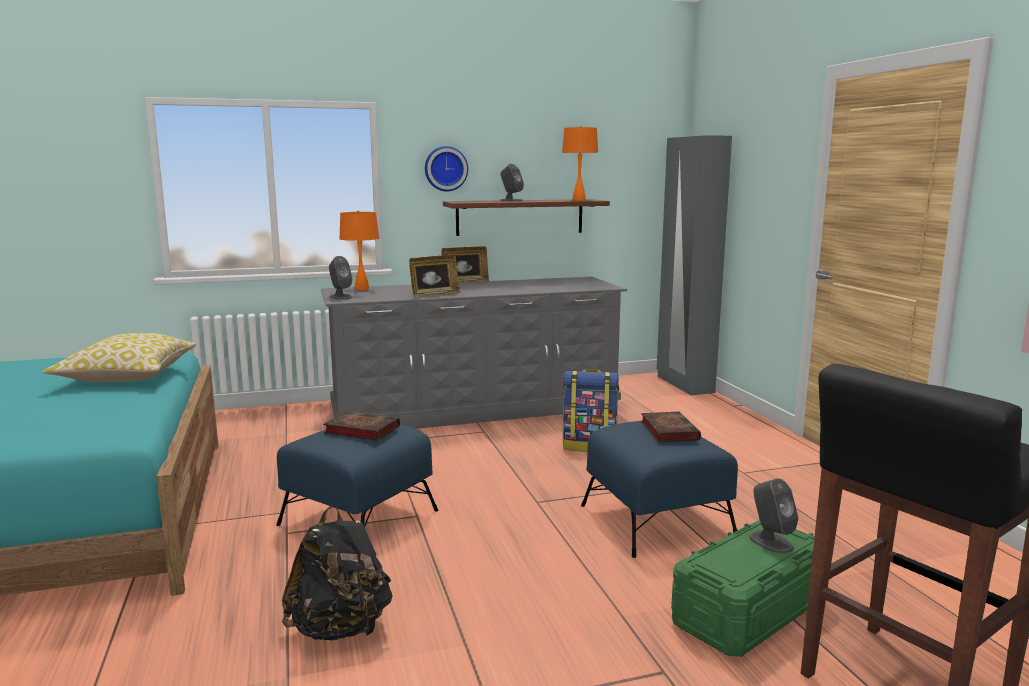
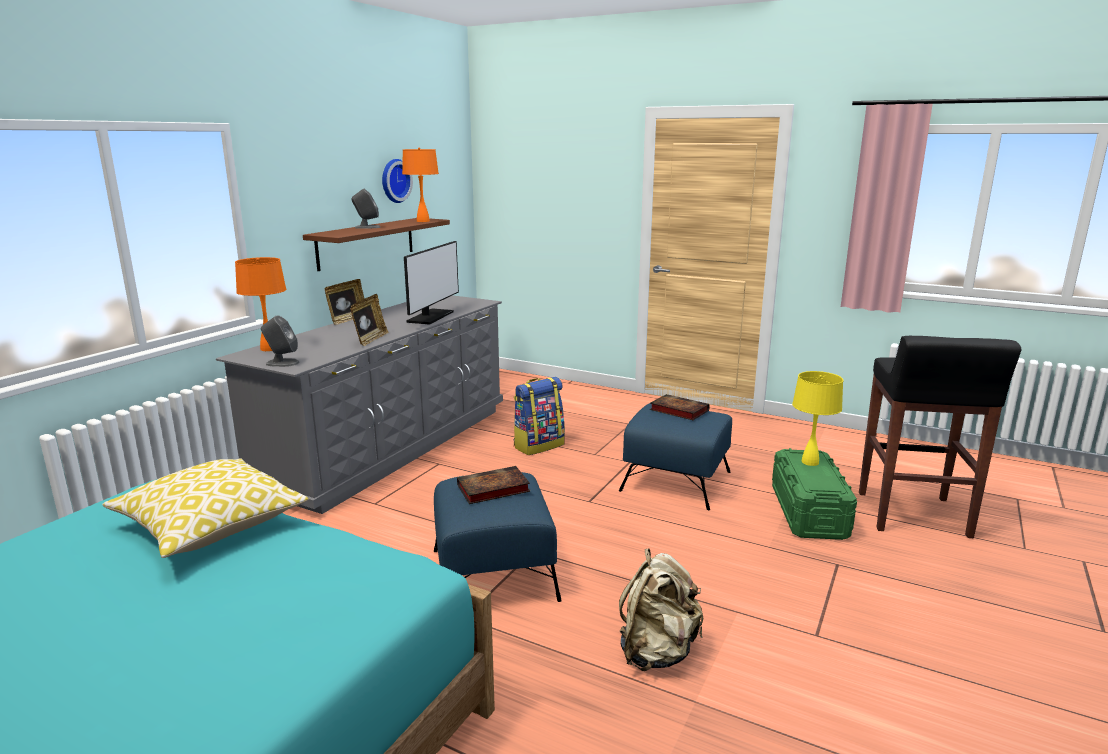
camera: 45 degrees left, 5 degrees up
black backpack [282,505,393,640] -> beige backpack [619,548,704,671]
wall clock [425,146,468,191] -> wall clock moved to [382,159,413,203]
grey wardrobe [657,135,732,395] -> none
grey speaker [749,478,798,554] -> yellow table lamp [792,371,843,466]
none -> monitor [404,241,459,325]

